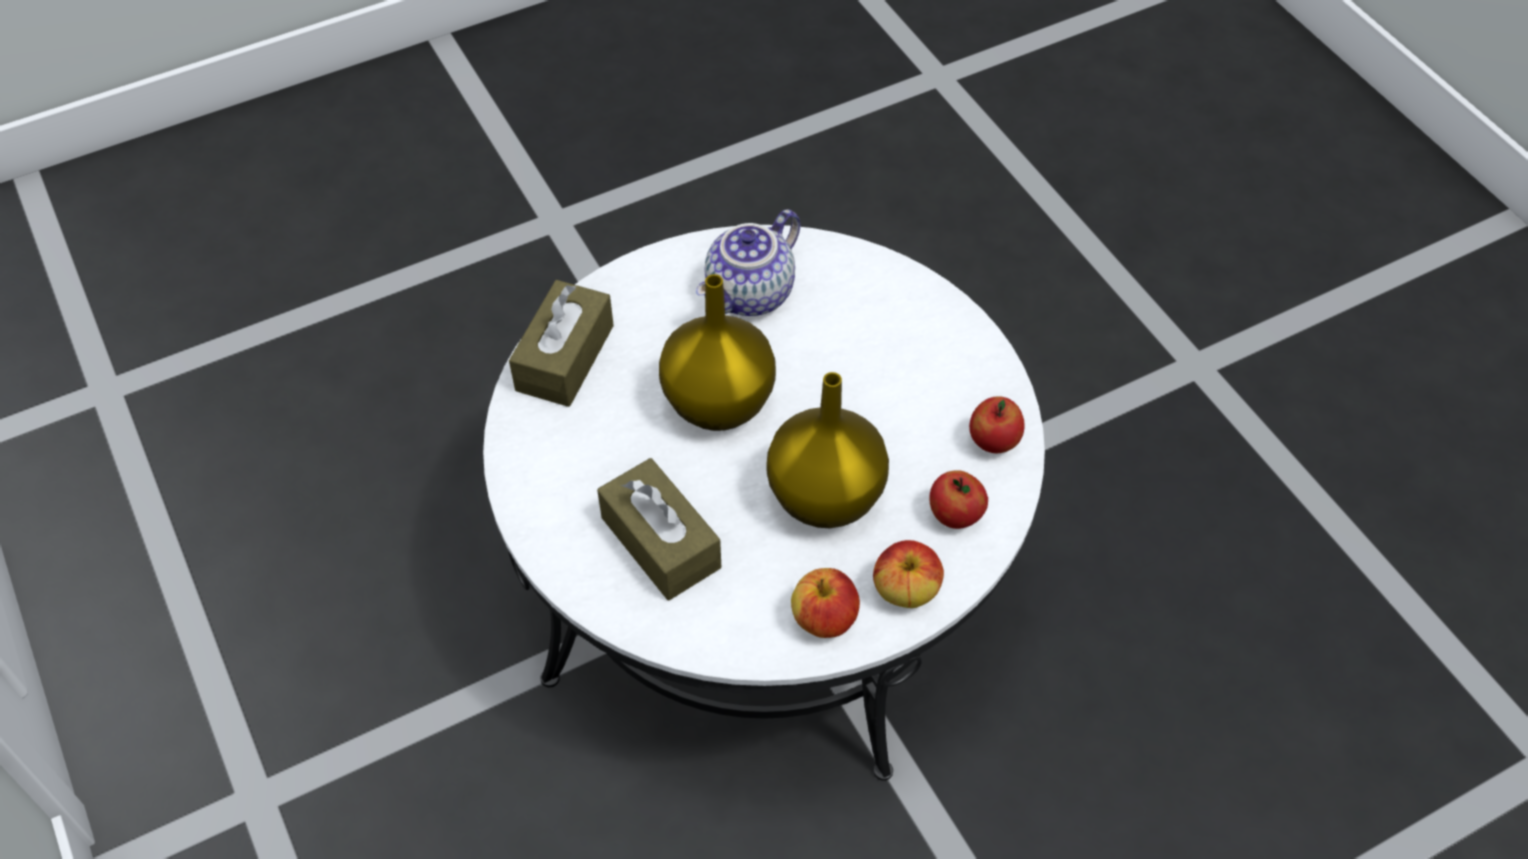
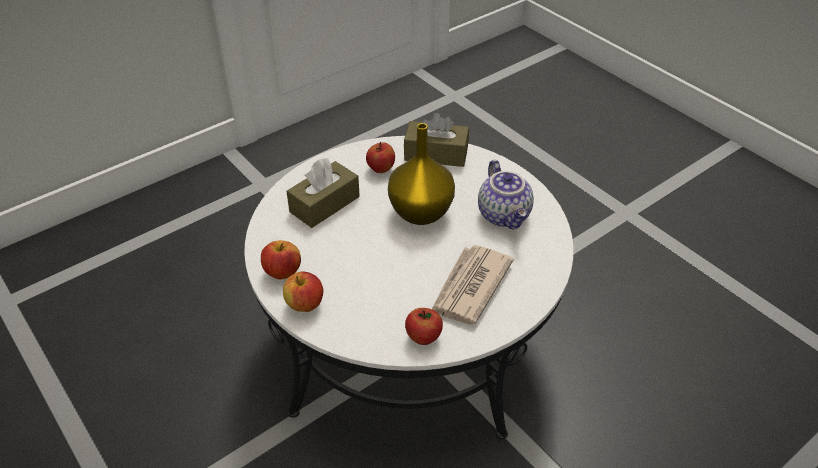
camera: 80 degrees right, 10 degrees down
teapot [696,210,800,316] -> teapot turned 135 degrees counterclockwise [478,160,534,229]
yellow vase [766,372,889,528] -> none
apple [929,470,988,529] -> apple moved to [366,142,395,173]
none -> newspaper [432,245,514,324]

